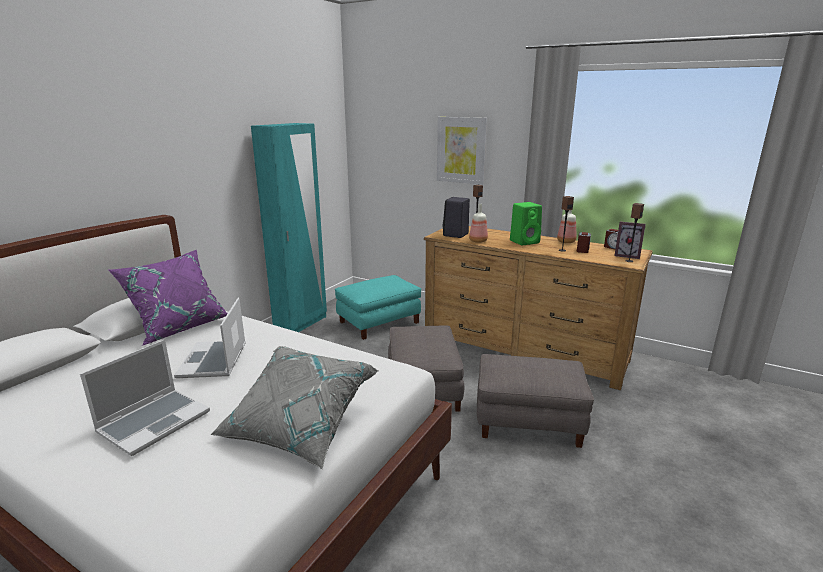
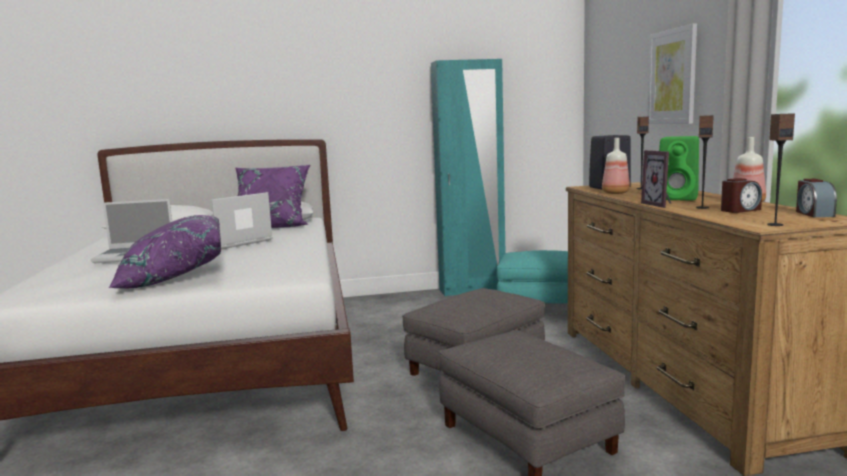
camera: 50 degrees right, 10 degrees down
grey pillow [210,346,379,469] -> purple pillow [109,215,221,289]
picture frame [614,222,646,259] -> picture frame moved to [641,150,672,208]

